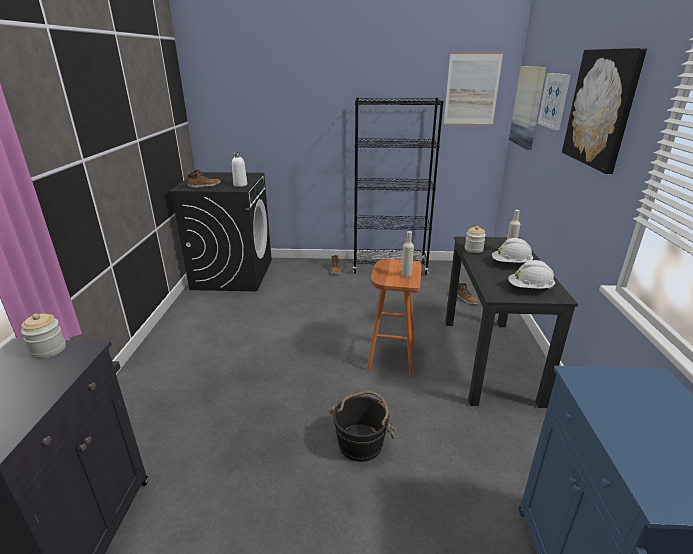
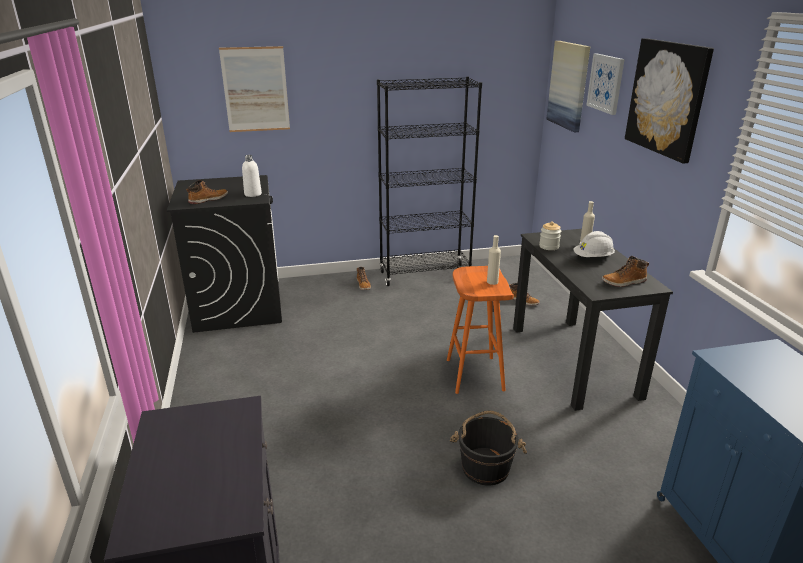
camera: 15 degrees left, 0 degrees up
jar [21,313,66,359] -> none
picture [443,52,503,125] -> picture moved to [219,46,290,132]
white hard hat [508,260,555,289] -> boot [602,256,649,287]

